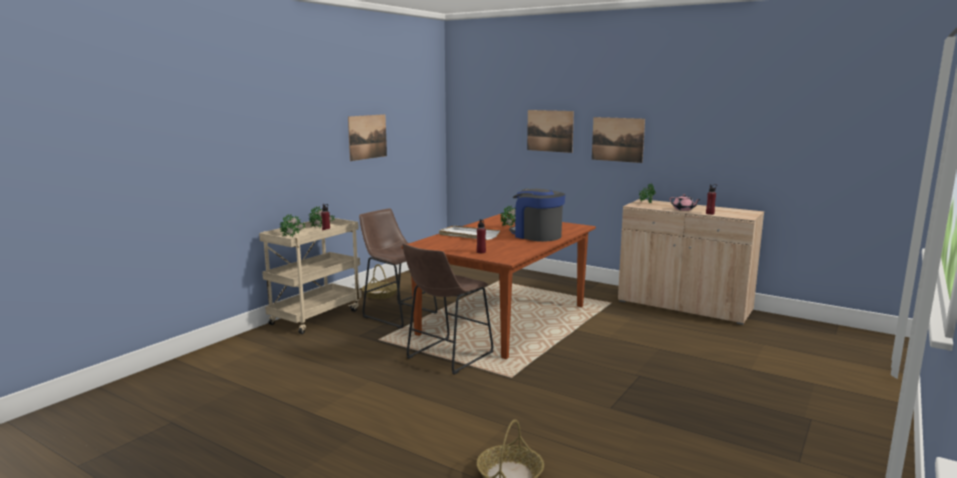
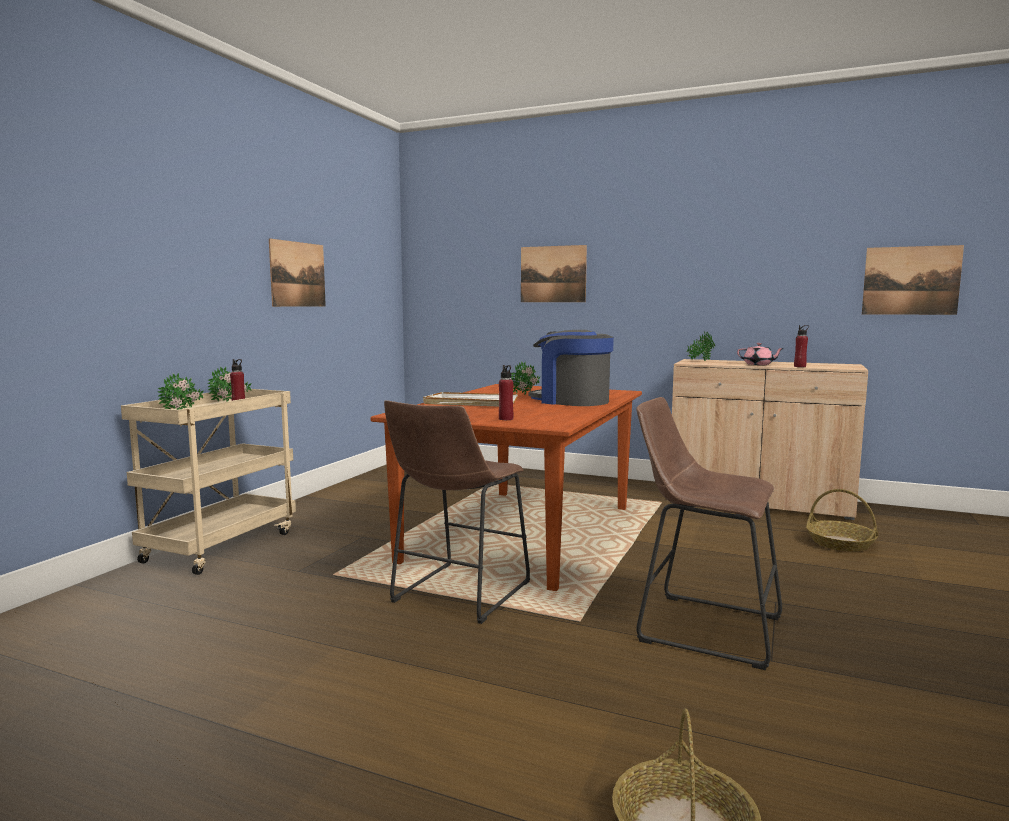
camera: 10 degrees left, 5 degrees down
brown stool [359,208,438,329] -> brown stool moved to [636,397,782,670]
basket [362,264,397,299] -> basket moved to [806,489,878,552]
picture [592,117,645,163] -> picture moved to [862,245,964,315]

